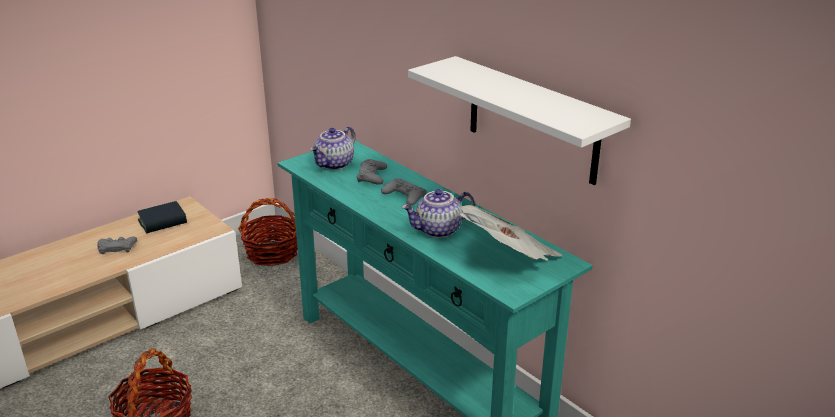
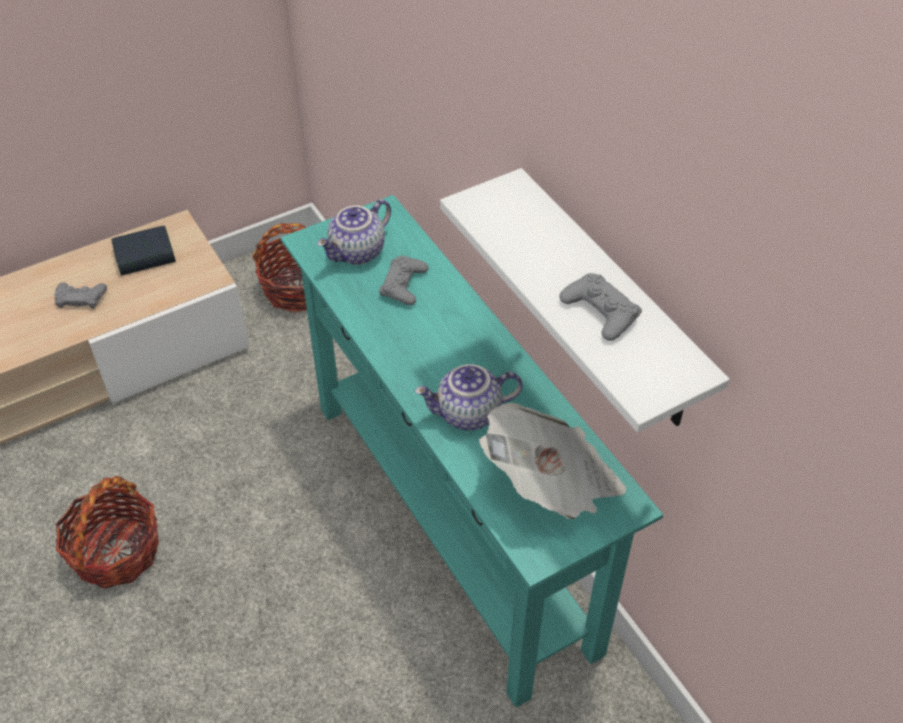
camera: 10 degrees right, 20 degrees up
grey game controller [381,178,426,205] -> grey game controller moved to [559,273,642,341]

